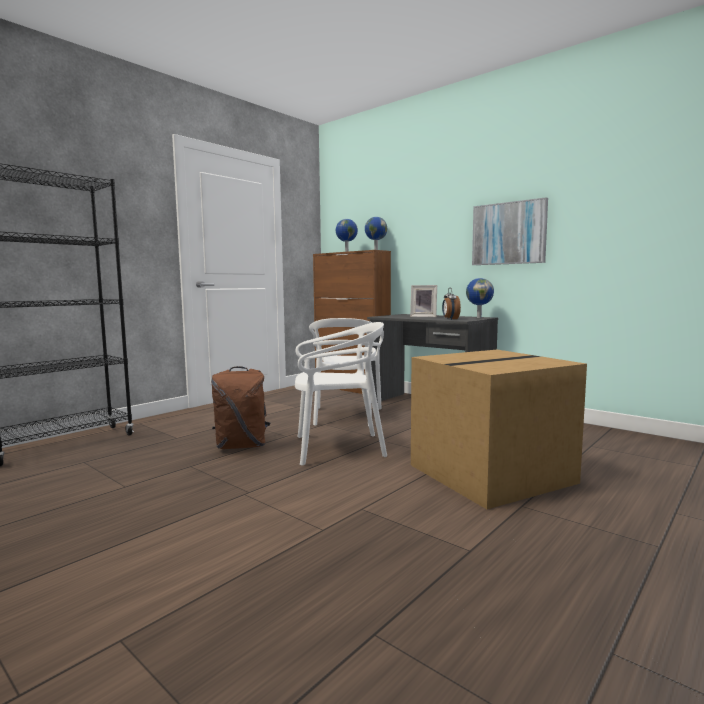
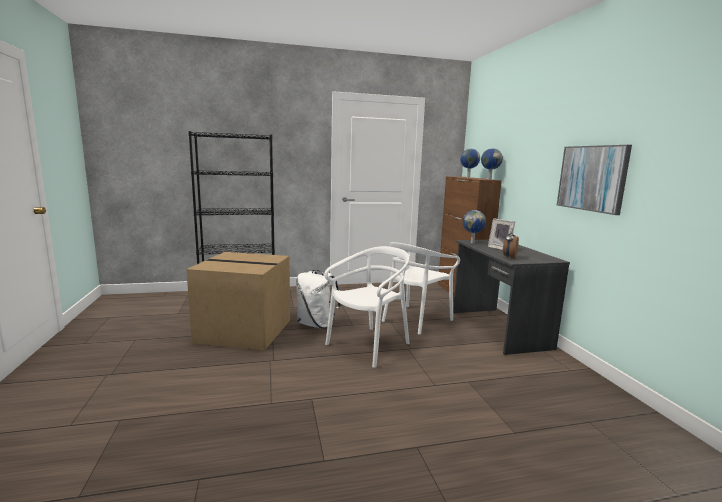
camera: 35 degrees right, 5 degrees up
brown backpack [211,366,270,449] -> white backpack [296,270,342,329]
white chair [295,322,387,465] -> white chair turned 75 degrees counterclockwise [324,246,410,368]
cardboard box [411,350,587,509] -> cardboard box moved to [186,252,290,350]
globe [466,278,494,318] -> globe moved to [463,210,486,244]

